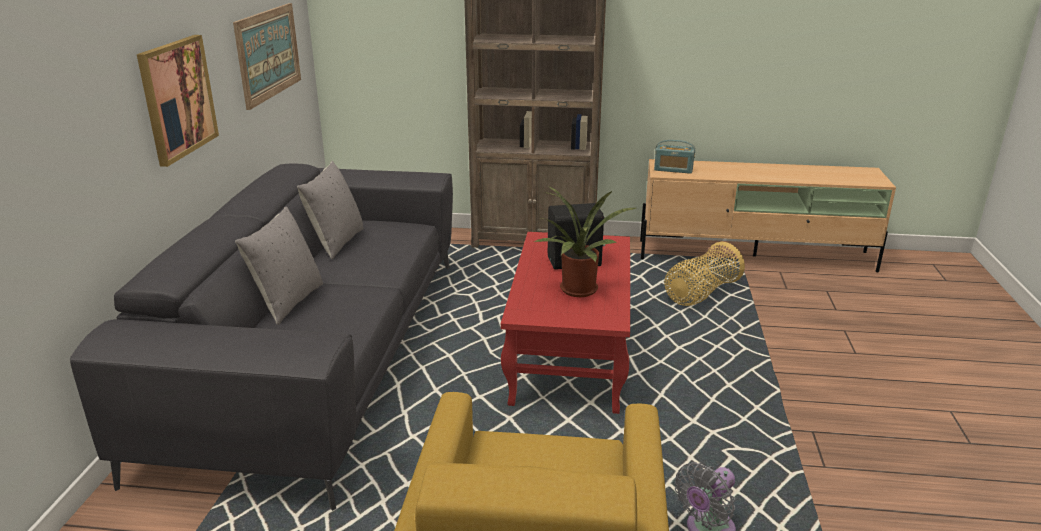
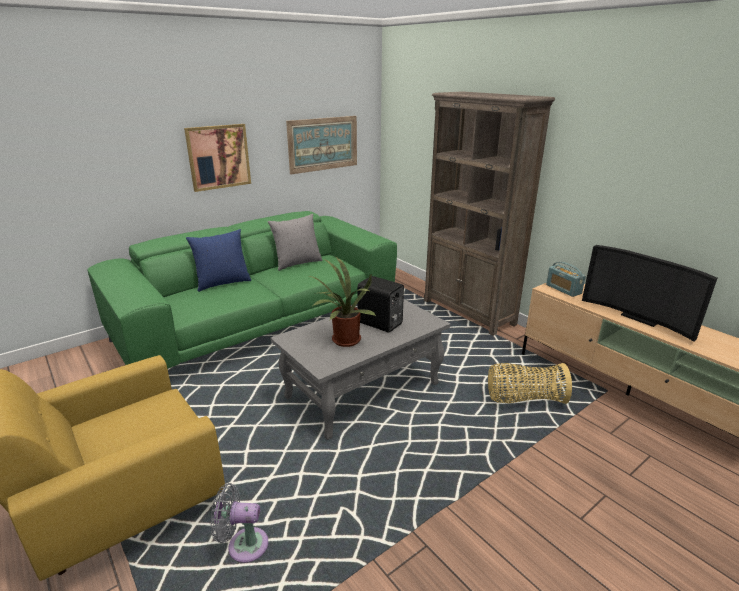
camera: 45 degrees right, 0 degrees up
grey sofa [70,163,453,511] -> green sofa [87,211,397,369]
grey pillow [235,206,323,325] -> blue pillow [186,229,251,292]
red coffee table [501,232,630,414] -> grey coffee table [270,299,450,440]
none -> television [582,245,717,341]

